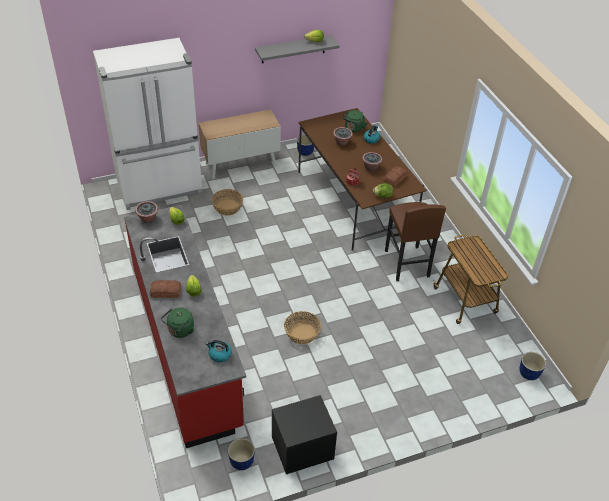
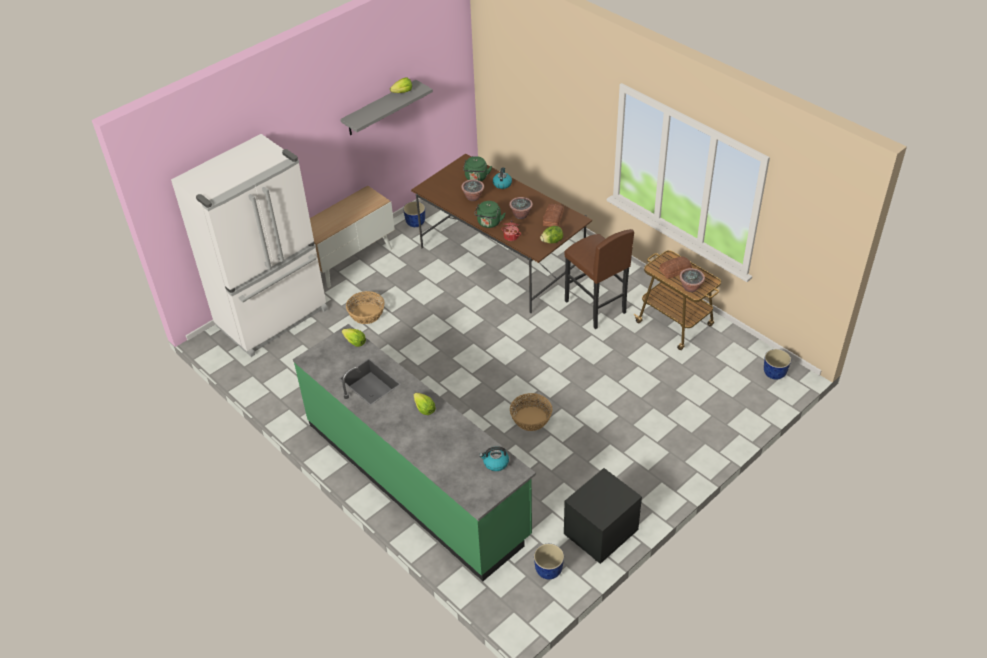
camera: 20 degrees left, 0 degrees up
red counter [124,205,246,448] -> green counter [293,324,536,581]
potted plant [135,201,158,223] -> potted plant moved to [679,268,705,292]
bread [150,280,181,298] -> bread moved to [659,256,692,279]
green kettle [161,307,194,338] -> green kettle moved to [474,201,505,228]

